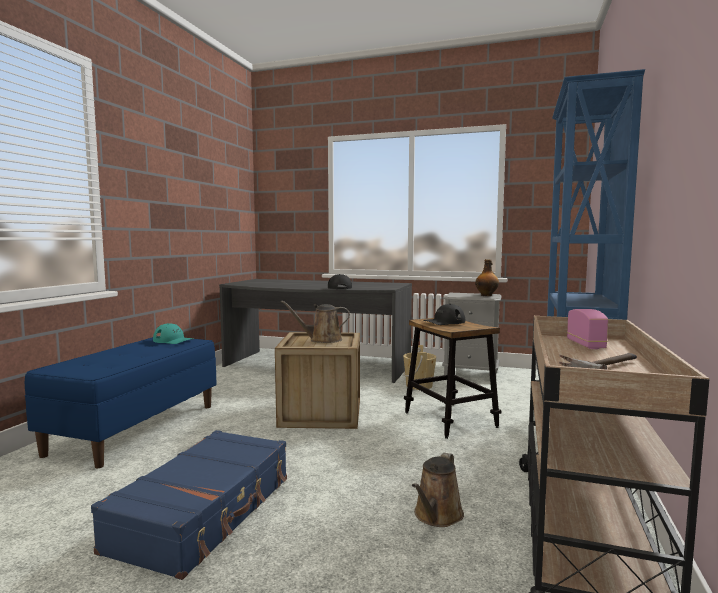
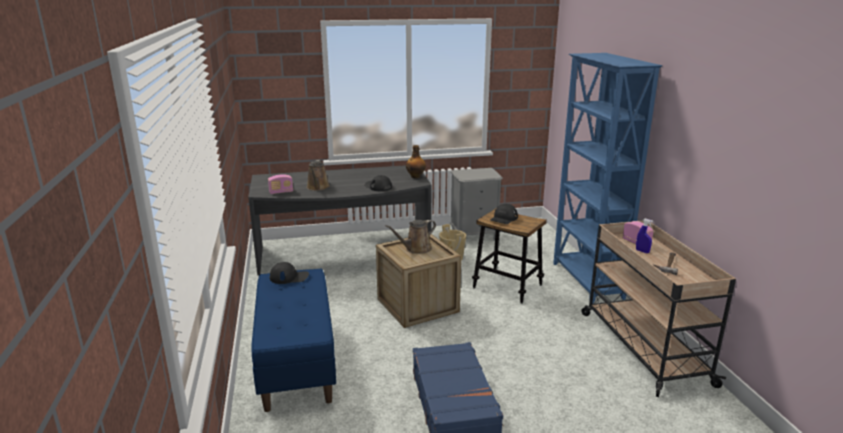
camera: 30 degrees left, 15 degrees up
turquoise cap [153,323,193,344] -> black cap [269,262,309,284]
brown watering can [412,453,464,527] -> brown watering can moved to [307,160,330,191]
bottle [475,259,499,296] -> bottle moved to [406,145,426,178]
none -> radio [268,174,293,194]
none -> blue spray bottle [636,219,653,253]

